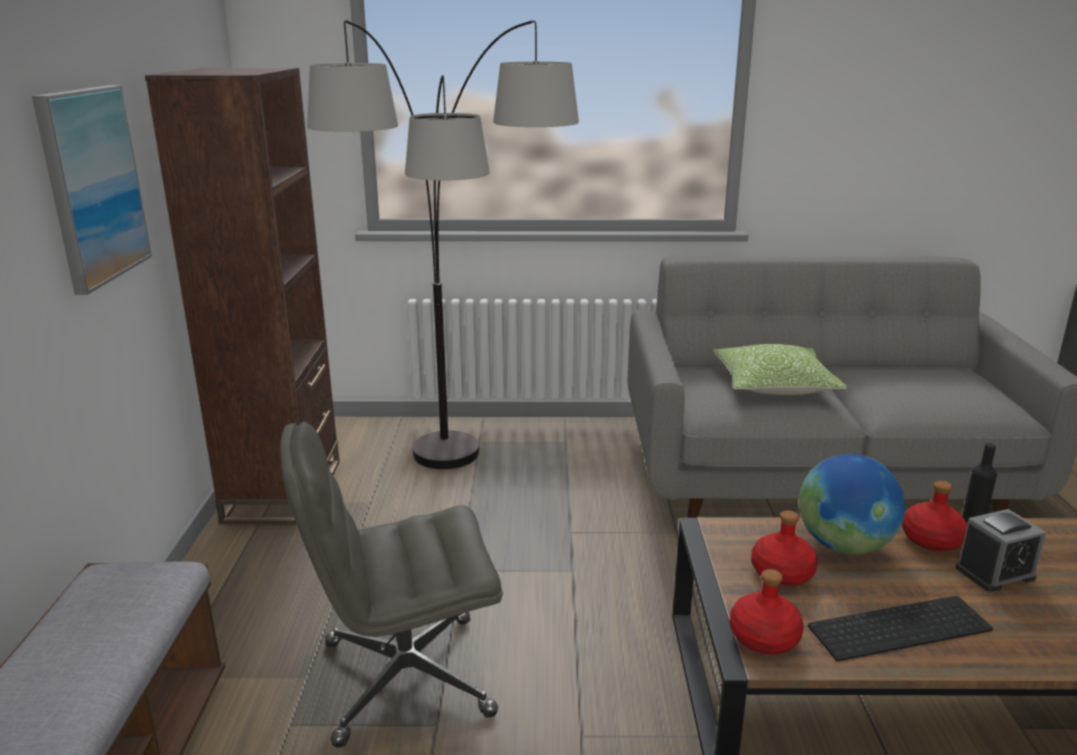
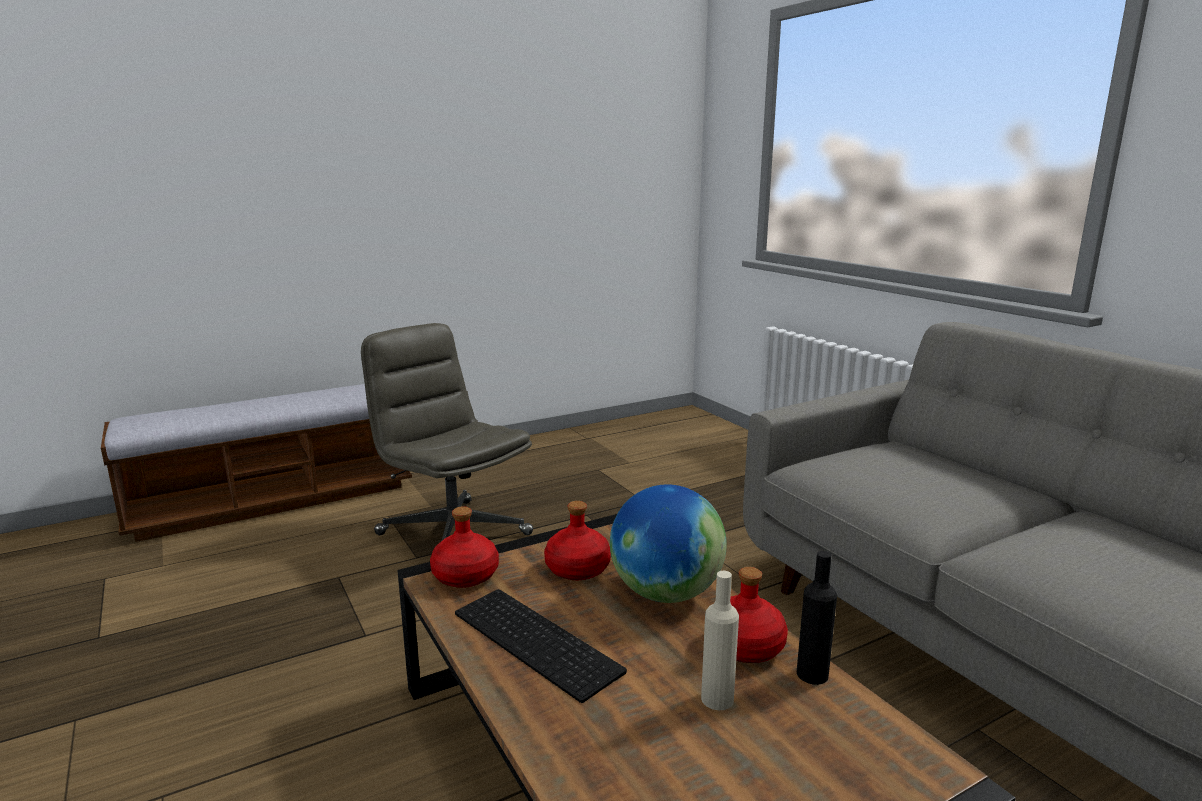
camera: 60 degrees right, 5 degrees down
picture [32,85,152,295] -> none
brown bookcase [145,68,340,524] -> none
floor lamp [307,20,579,469] -> none
pillow [713,344,847,395] -> none
alarm clock [955,509,1046,592] -> beige bottle [701,571,739,710]

